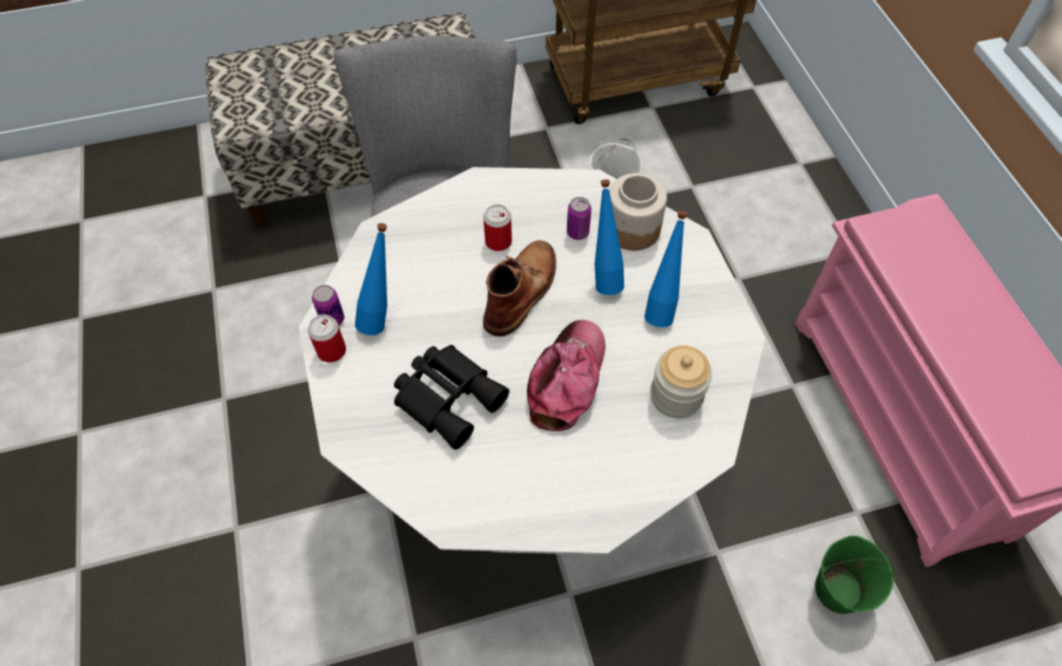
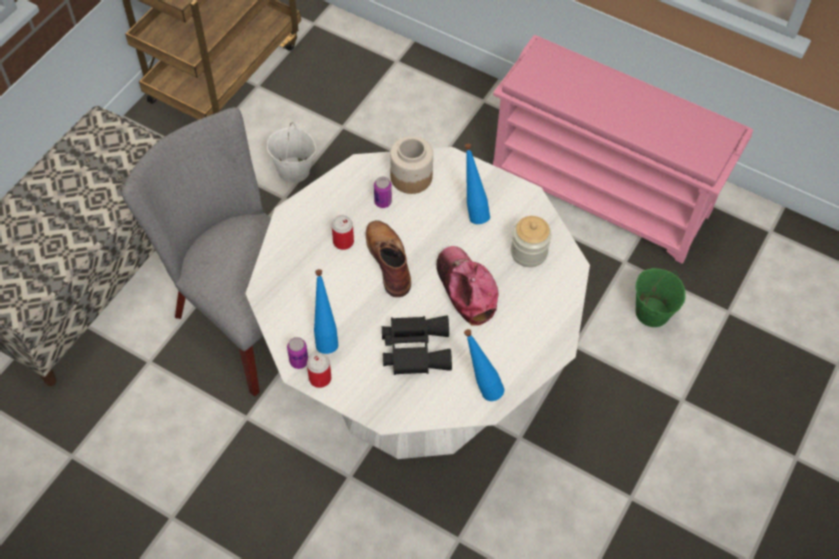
camera: 45 degrees left, 0 degrees up
blue bottle [595,179,624,295] -> blue bottle moved to [464,329,504,401]

